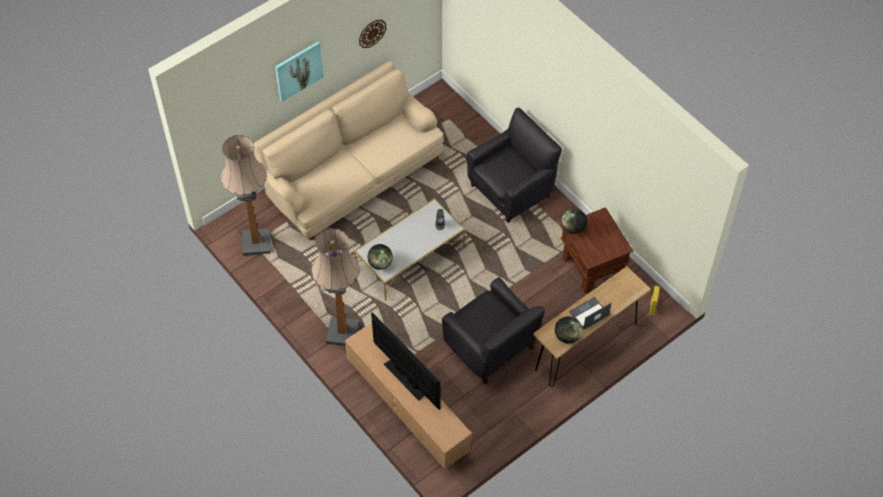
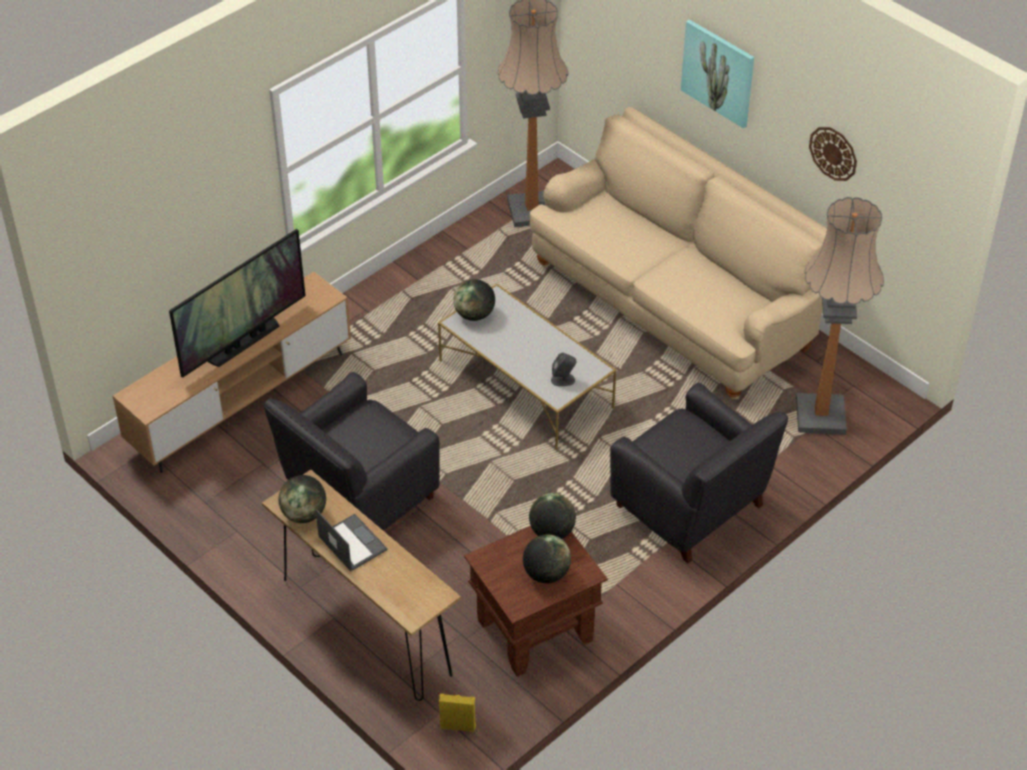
camera: 85 degrees right, 10 degrees down
floor lamp [312,228,360,346] -> floor lamp moved to [796,197,884,435]
none -> globe [523,534,571,583]

